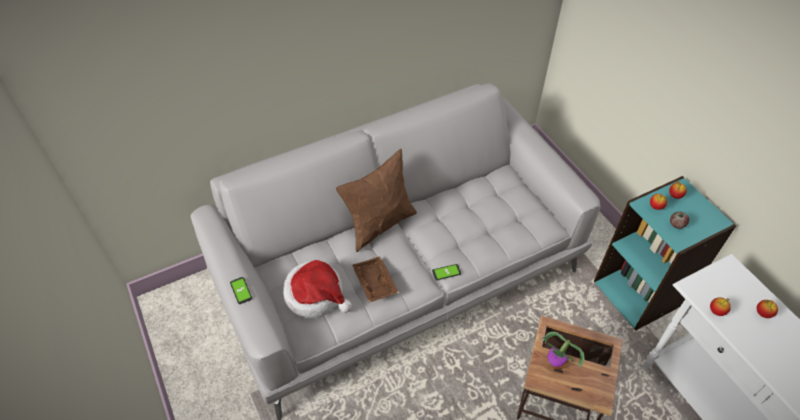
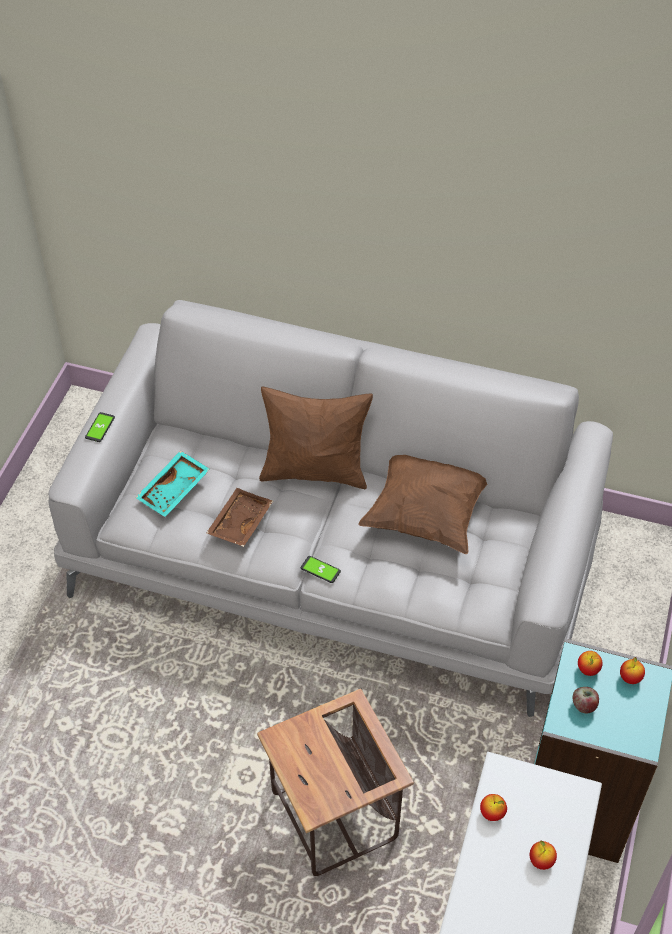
camera: 45 degrees right, 0 degrees up
hat [283,260,352,318] -> turquoise tray [135,451,210,517]
potted plant [541,332,585,370] -> none
none -> brown pillow [358,455,487,554]

